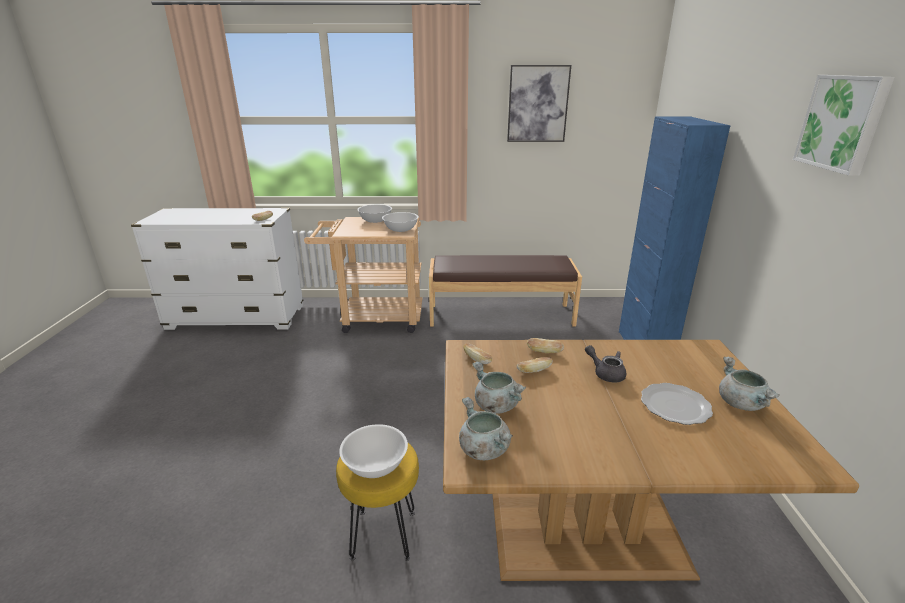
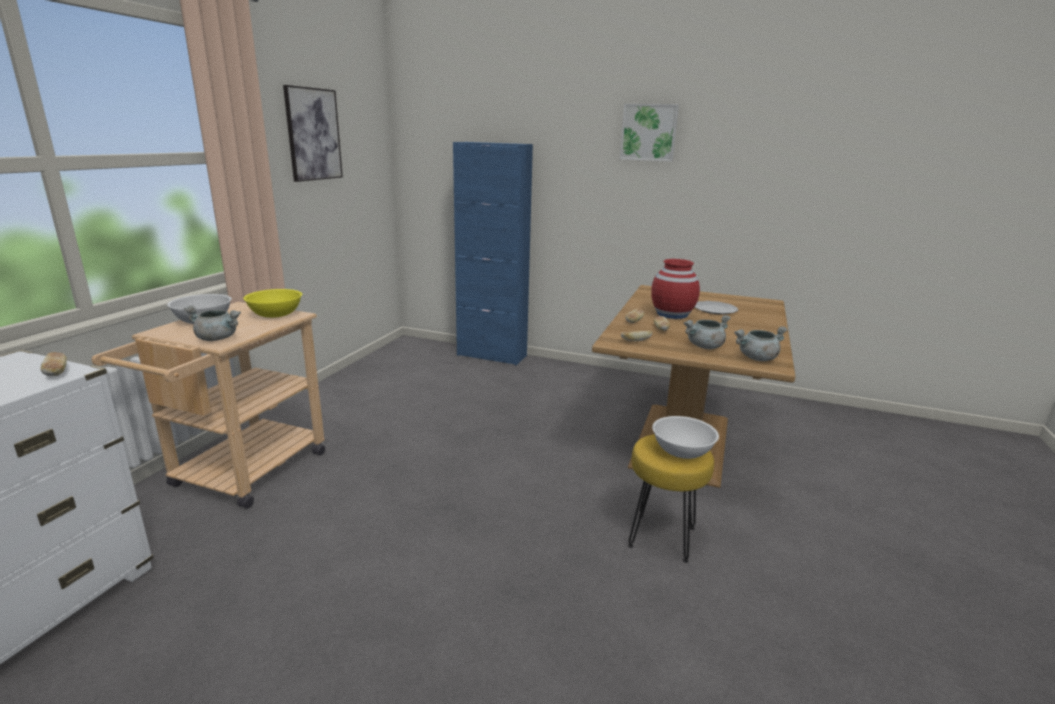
camera: 70 degrees left, 5 degrees down
white bowl [382,212,419,232] -> yellow bowl [243,289,302,318]
brown bench [429,255,582,327] -> none
grey teapot [585,345,626,383] -> red vase [651,259,700,319]
grey cooking pot [719,357,780,411] -> grey cooking pot moved to [184,306,241,341]

